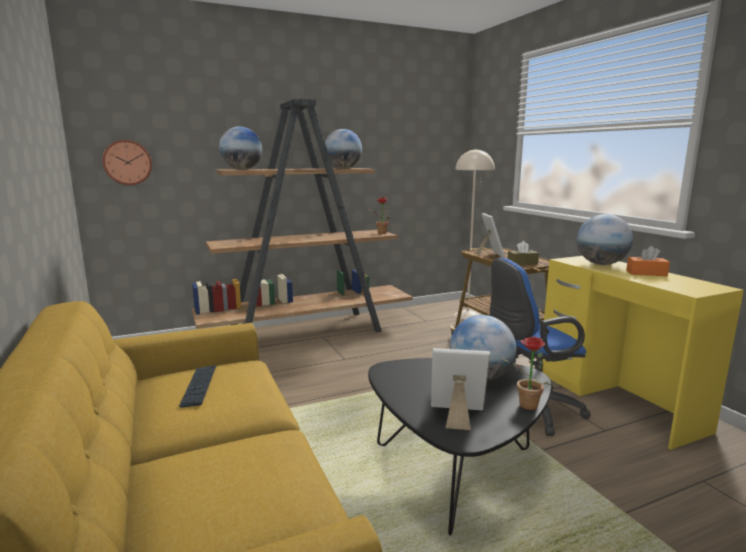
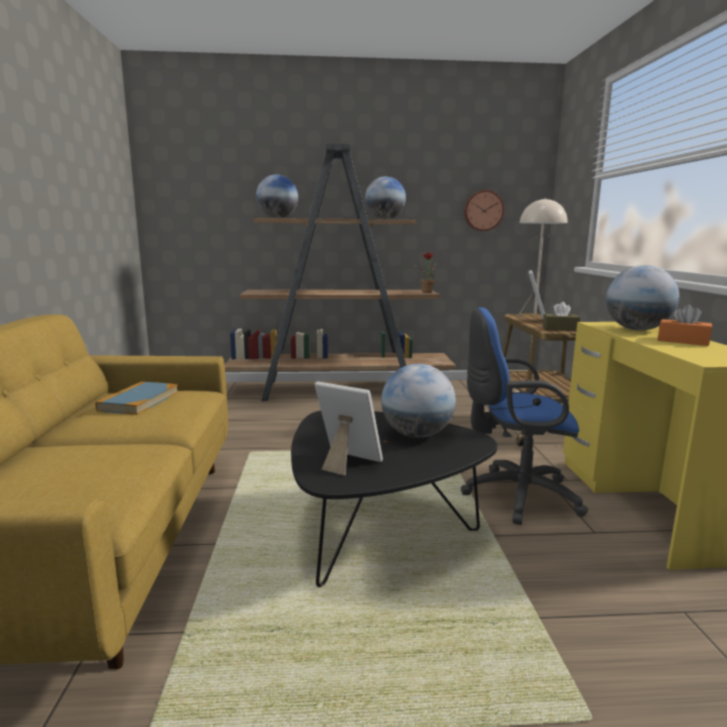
camera: 20 degrees right, 0 degrees up
wall clock [102,140,152,185] -> wall clock moved to [464,190,504,231]
keyboard [179,365,217,408] -> book [95,382,178,415]
potted plant [502,337,551,410] -> none

